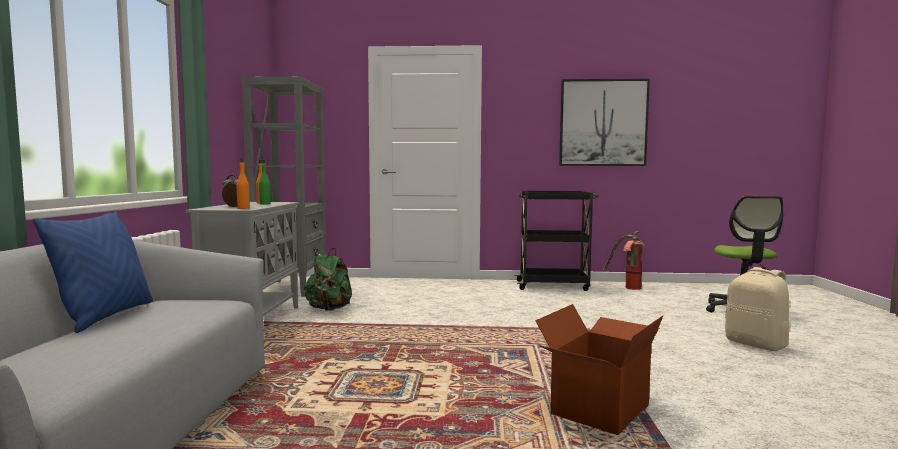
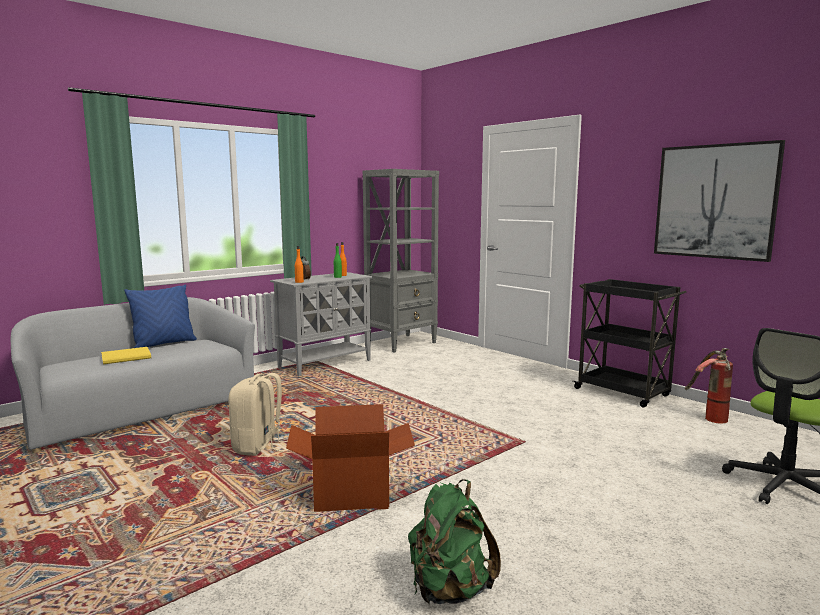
camera: 45 degrees right, 5 degrees up
green backpack [304,248,352,311] -> green backpack moved to [408,479,501,604]
beige backpack [725,267,789,351] -> beige backpack moved to [228,373,288,456]
none -> yellow book [101,347,151,364]

